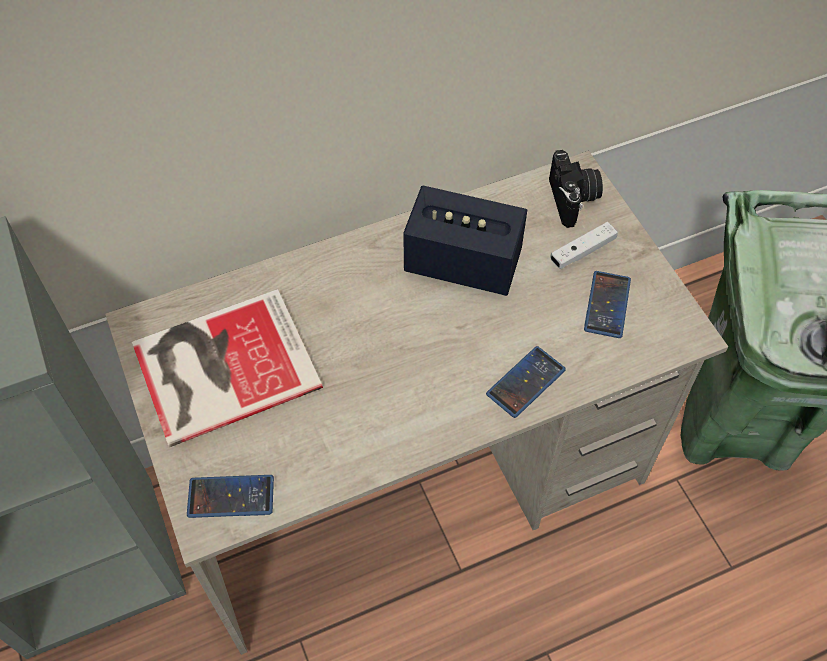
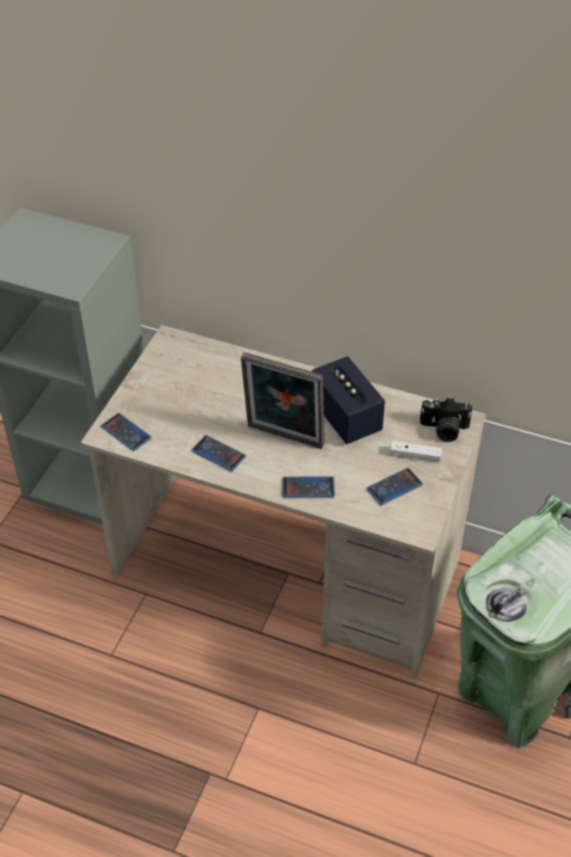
camera: 45 degrees right, 10 degrees down
book [132,289,323,447] -> none
camera [549,150,603,228] -> camera turned 60 degrees clockwise [420,398,472,442]
none -> phone [191,435,246,472]
none -> picture frame [241,352,324,449]

